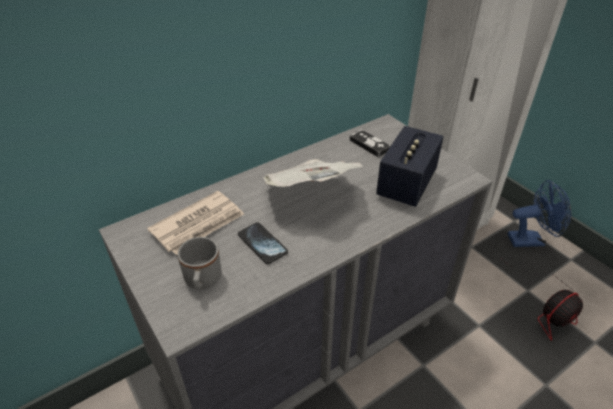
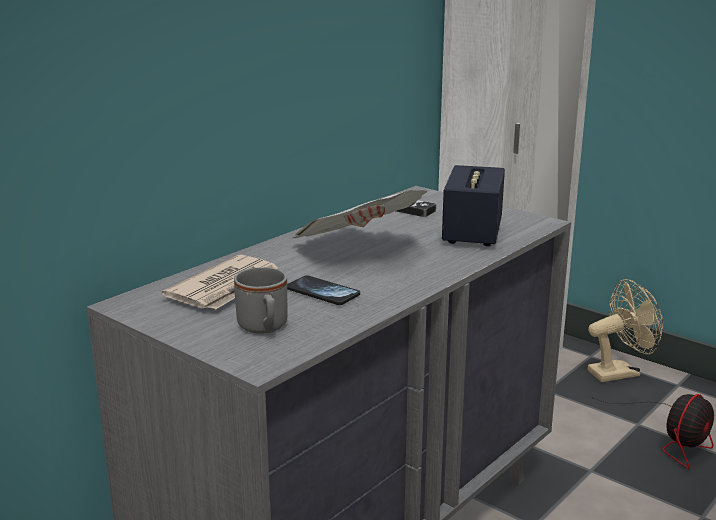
camera: 15 degrees left, 20 degrees down
blue fan [508,180,572,247] -> beige fan [587,279,663,382]

